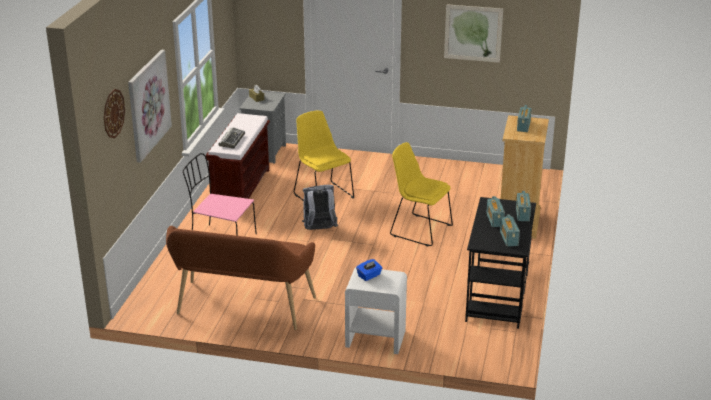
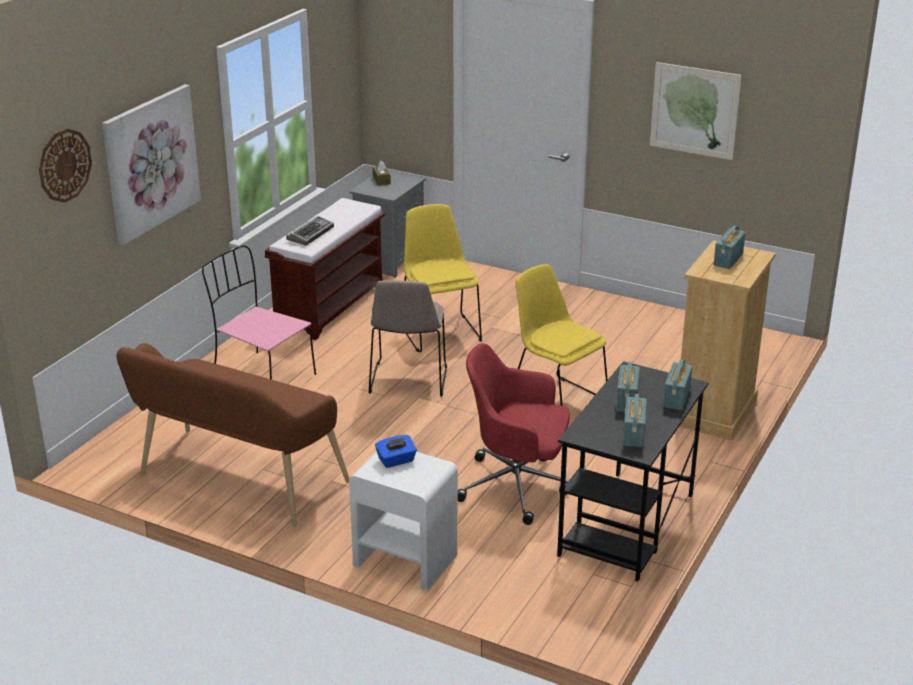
camera: 15 degrees right, 0 degrees up
grey backpack [302,185,338,230] -> beige chair [369,281,447,397]
none -> red office chair [458,343,570,525]

